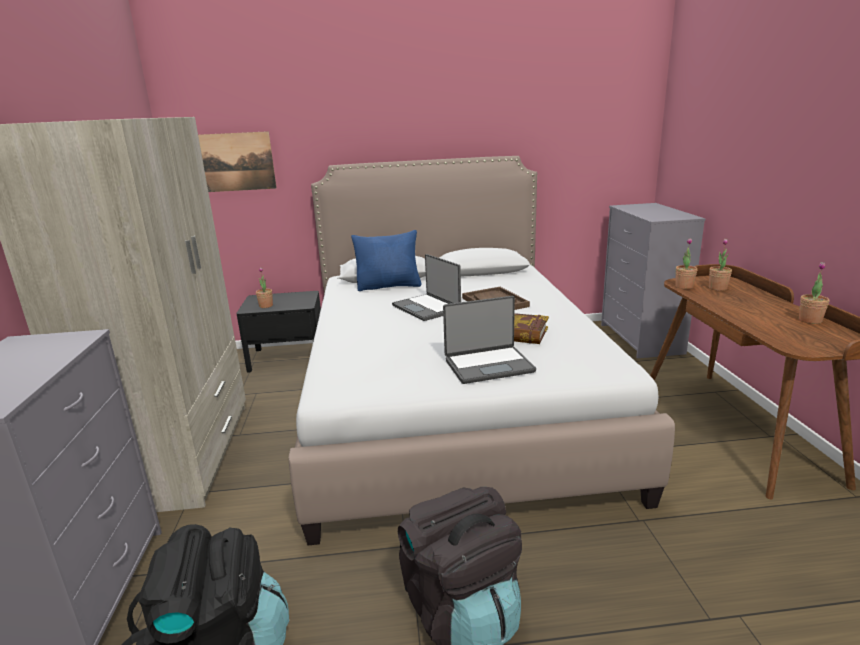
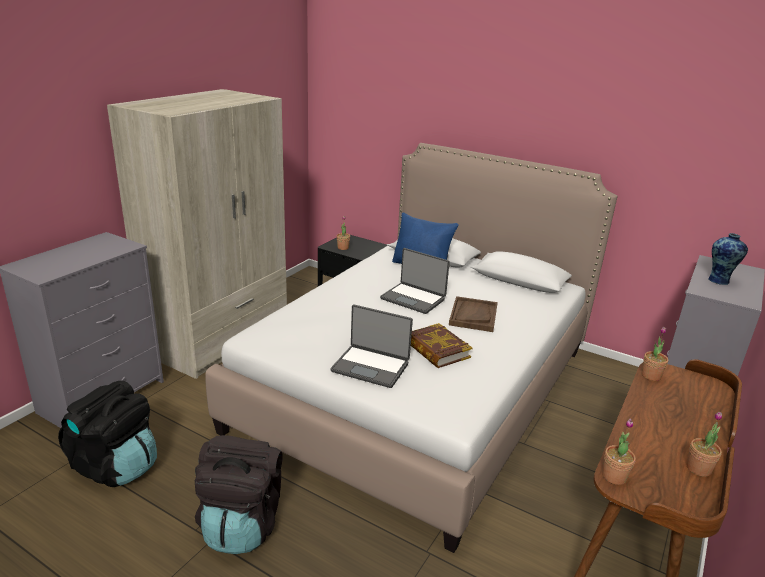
camera: 35 degrees right, 5 degrees up
picture [198,131,277,192] -> none
laptop [392,254,461,321] -> laptop turned 60 degrees counterclockwise [380,248,450,314]
potted plant [709,239,732,291] -> potted plant moved to [602,419,636,485]
none -> vase [708,233,748,285]

